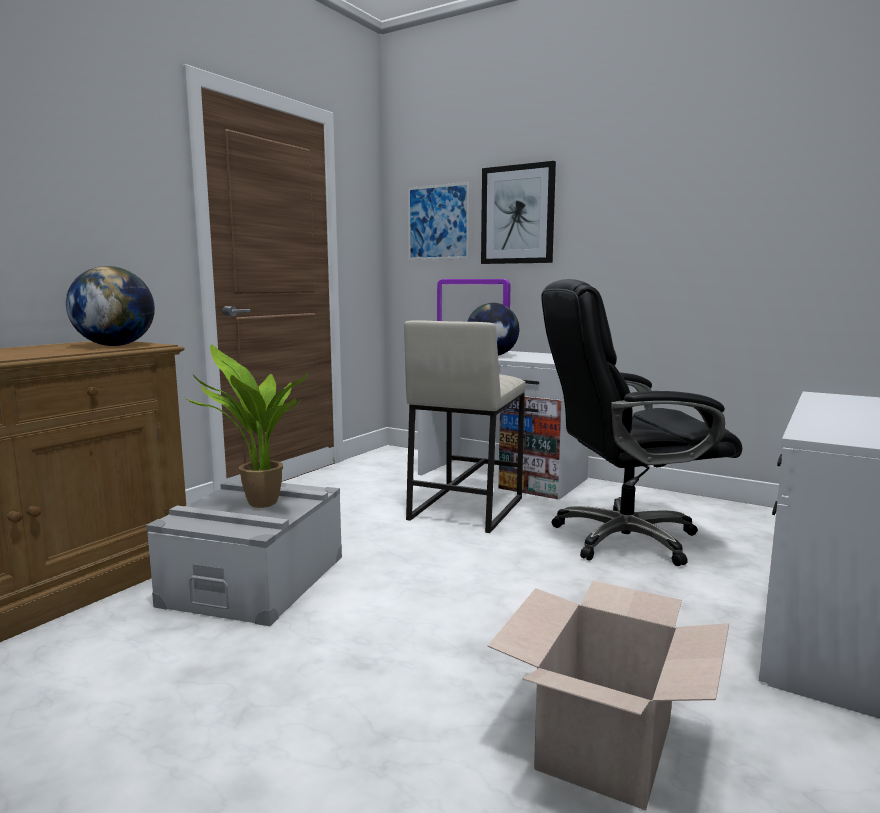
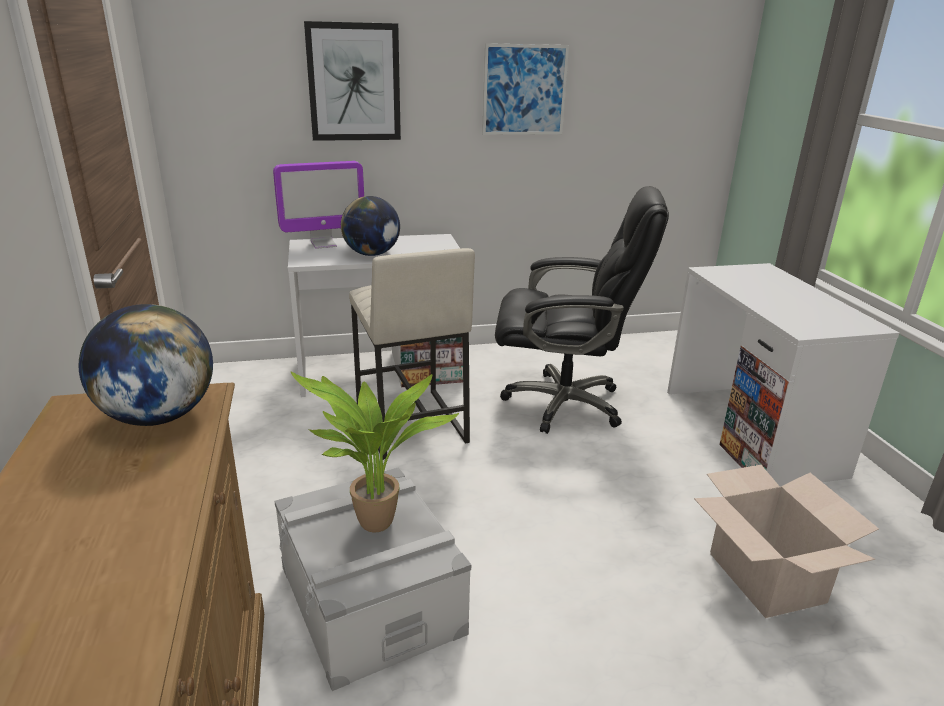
camera: 45 degrees left, 15 degrees up
picture [408,182,470,260] -> picture moved to [482,43,569,135]
black office chair [541,279,742,566] -> black office chair turned 120 degrees counterclockwise [495,186,669,434]

